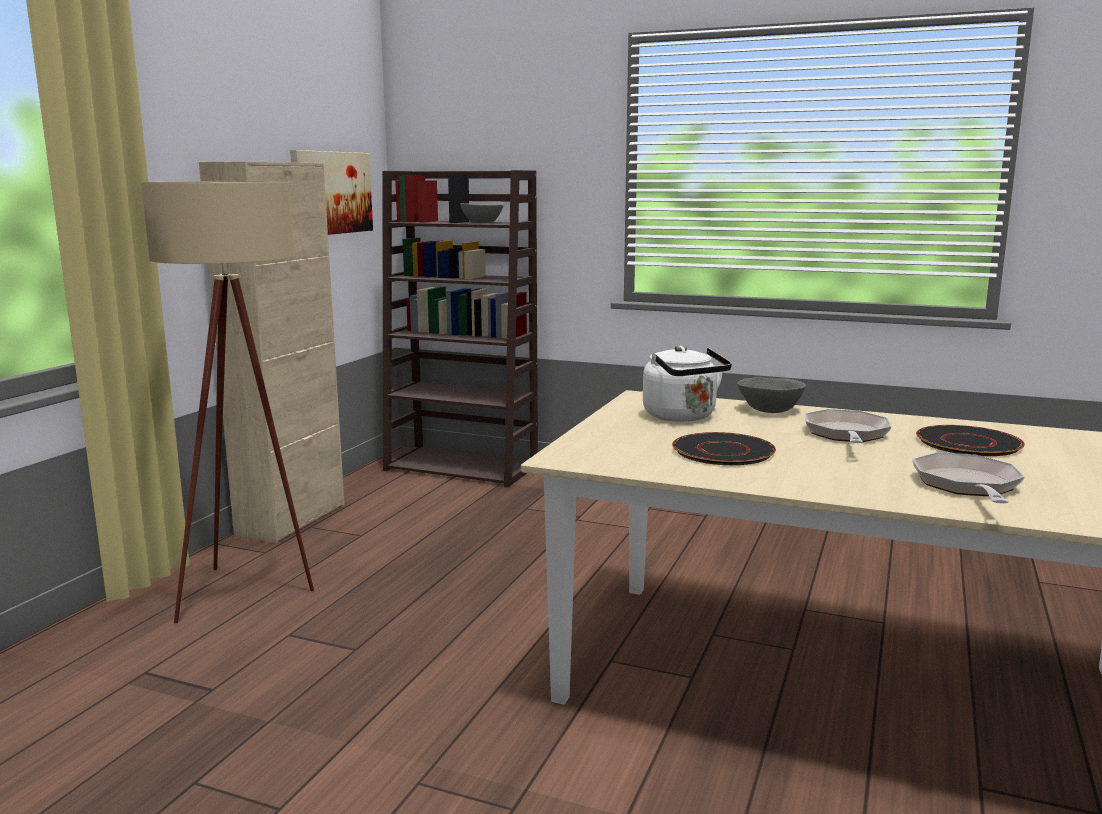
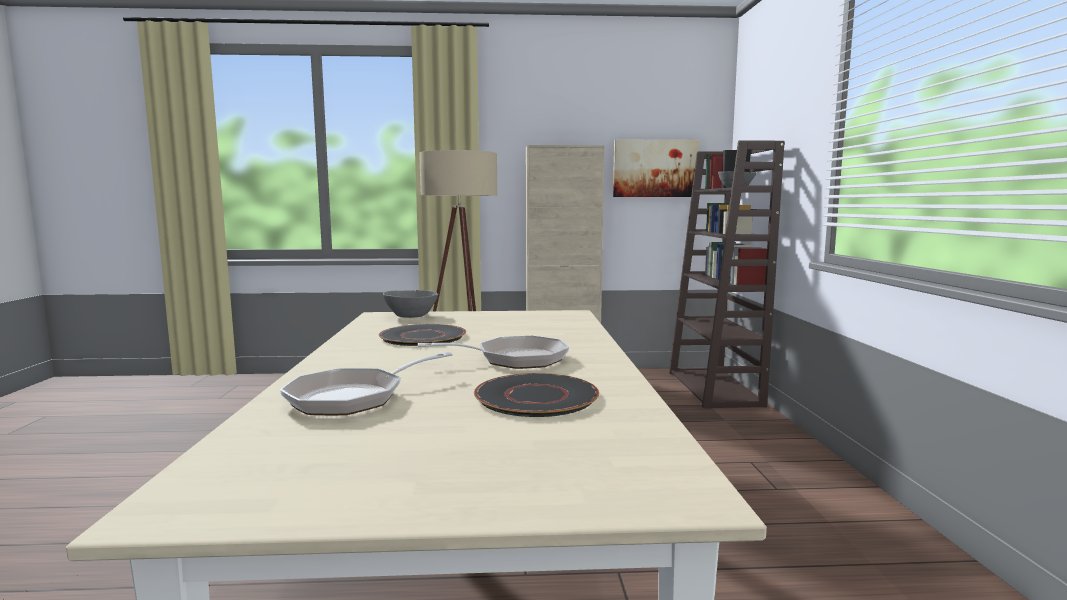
camera: 65 degrees right, 5 degrees down
white kettle [643,346,732,422] -> none
grey bowl [737,377,806,413] -> grey bowl moved to [383,290,438,318]
frying pan [912,453,1025,503] -> frying pan turned 150 degrees clockwise [280,352,453,415]

